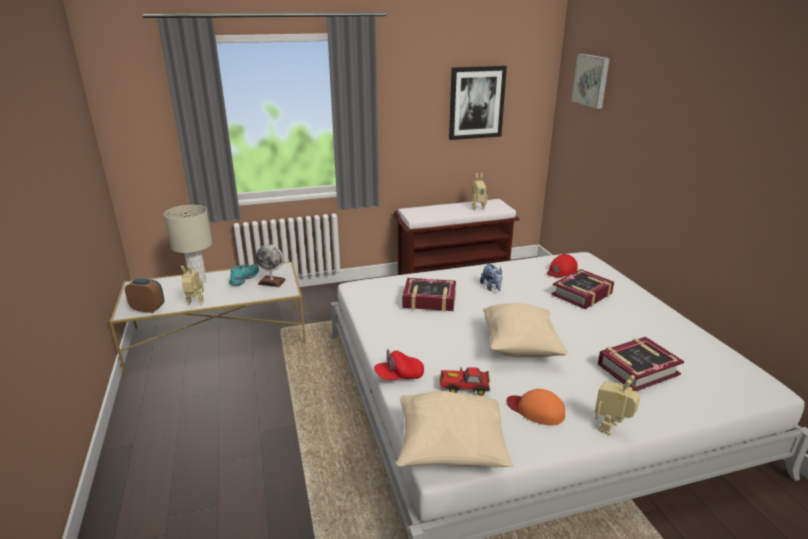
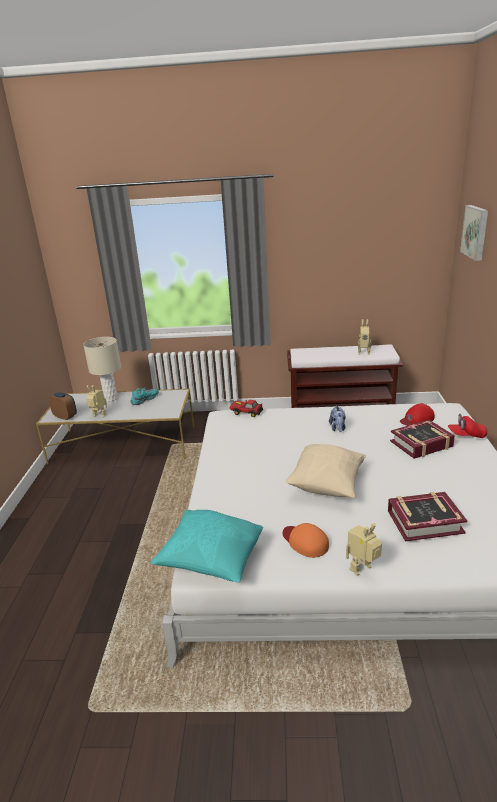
camera: 20 degrees right, 0 degrees up
globe [256,244,286,287] -> none
red cap [374,349,424,380] -> red cap moved to [448,414,487,438]
beige pillow [397,391,513,467] -> turquoise pillow [151,510,263,583]
book [402,278,456,312] -> none
toy car [439,367,490,396] -> toy car moved to [230,400,263,417]
picture [449,66,507,140] -> none

